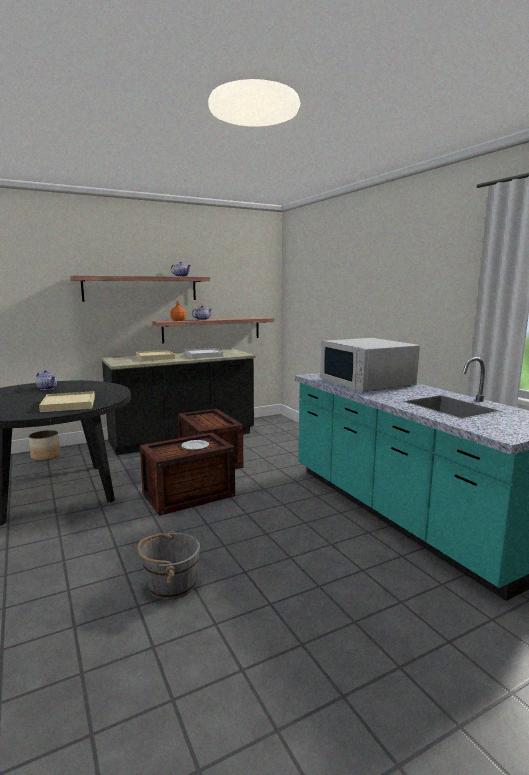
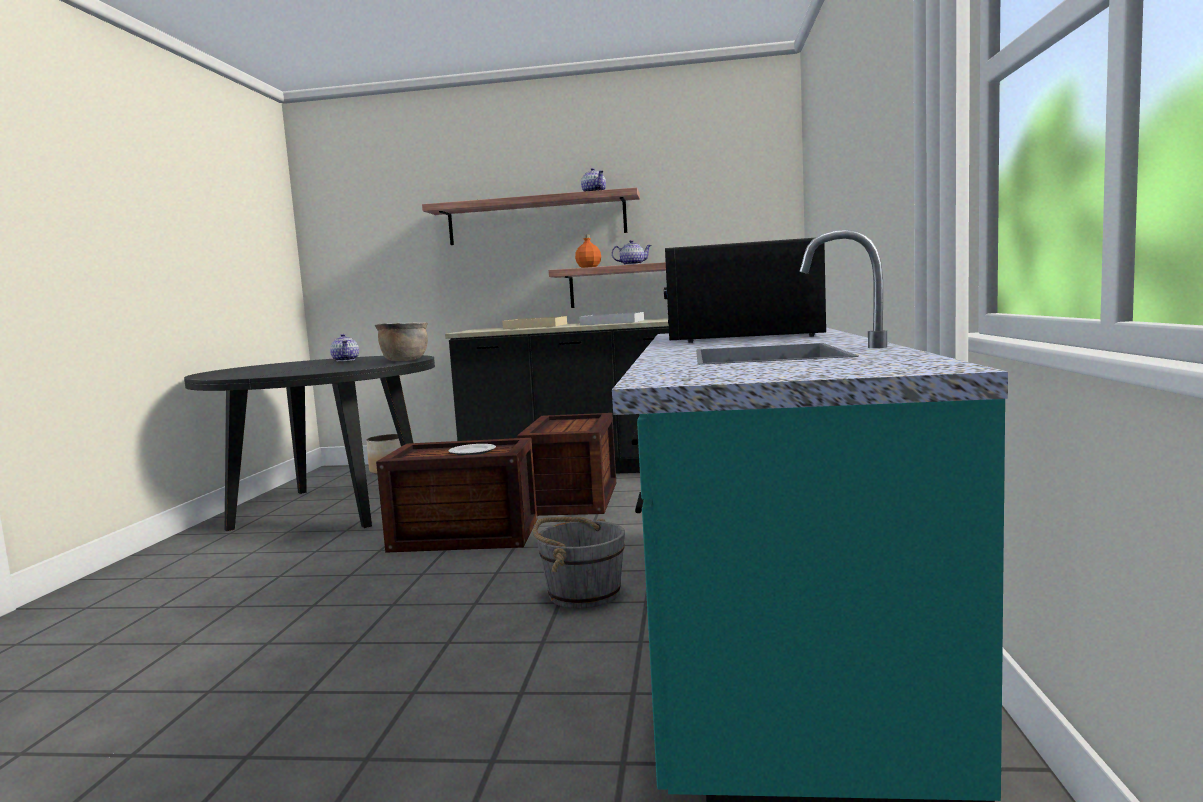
camera: 35 degrees right, 5 degrees down
beige tray [39,391,95,412] -> none
grey bucket [137,531,200,600] -> grey bucket moved to [533,517,625,609]
white microwave [320,338,420,392] -> black microwave [664,238,826,343]
none -> brown cooking pot [375,322,428,361]

